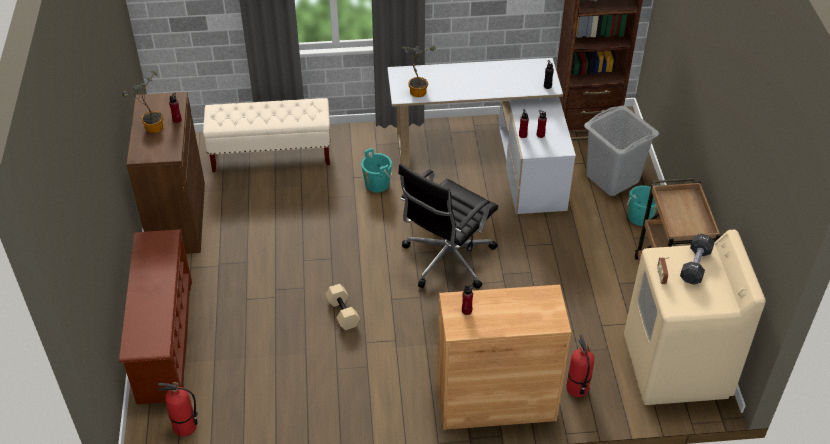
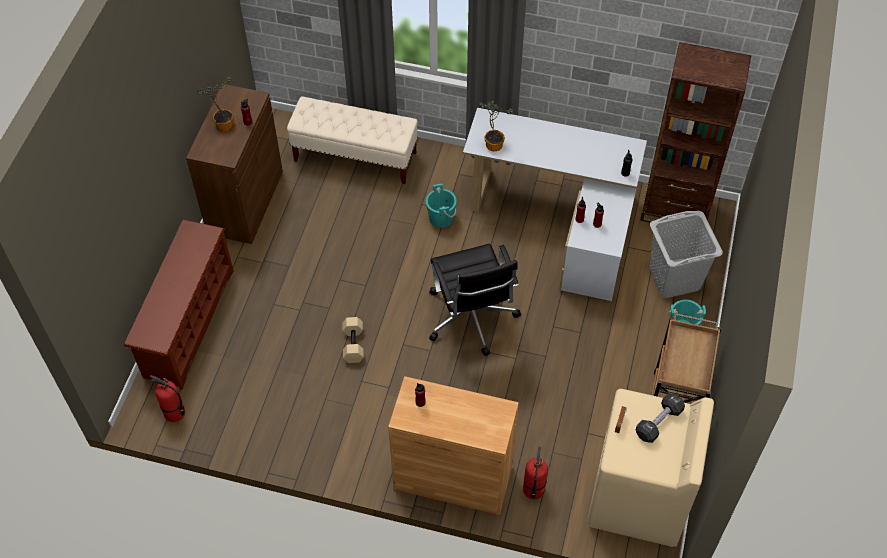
camera: 20 degrees right, 10 degrees up
black office chair [398,164,498,289] -> black office chair turned 75 degrees counterclockwise [429,244,521,356]

